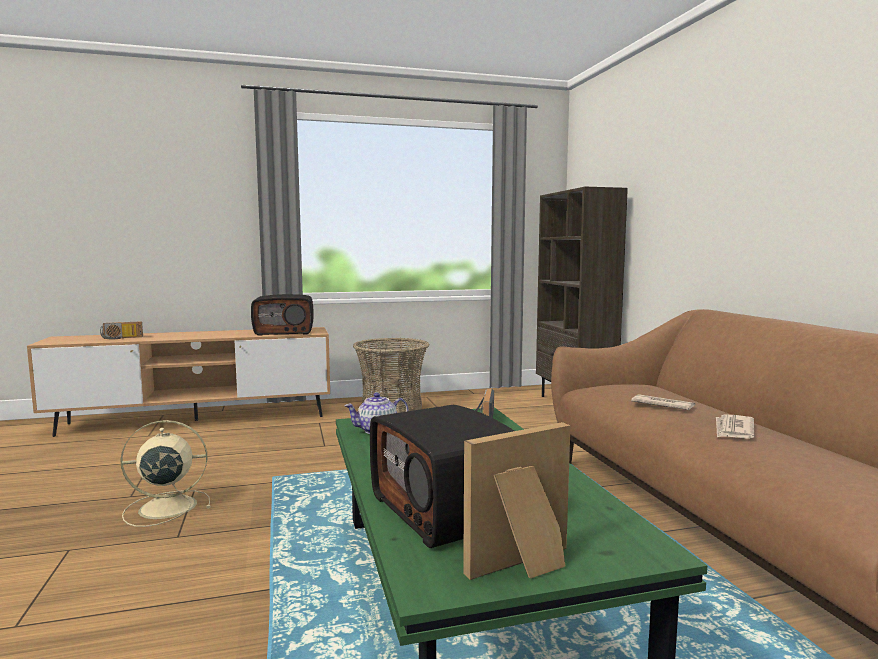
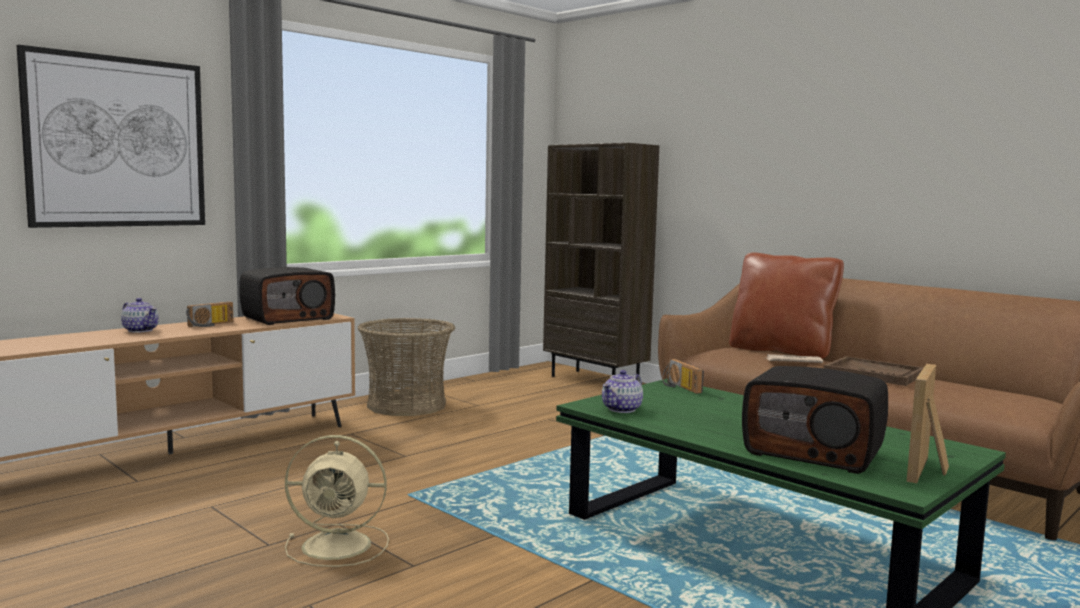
camera: 30 degrees left, 0 degrees up
radio [100,321,143,339] -> radio moved to [186,302,233,327]
beige fan [120,420,210,527] -> beige fan turned 135 degrees counterclockwise [285,435,389,567]
newspaper [716,414,754,439] -> brown tray [824,356,924,386]
none -> picture [16,45,205,228]
none -> teapot [121,298,159,333]
none -> brown pillow [729,253,844,359]

